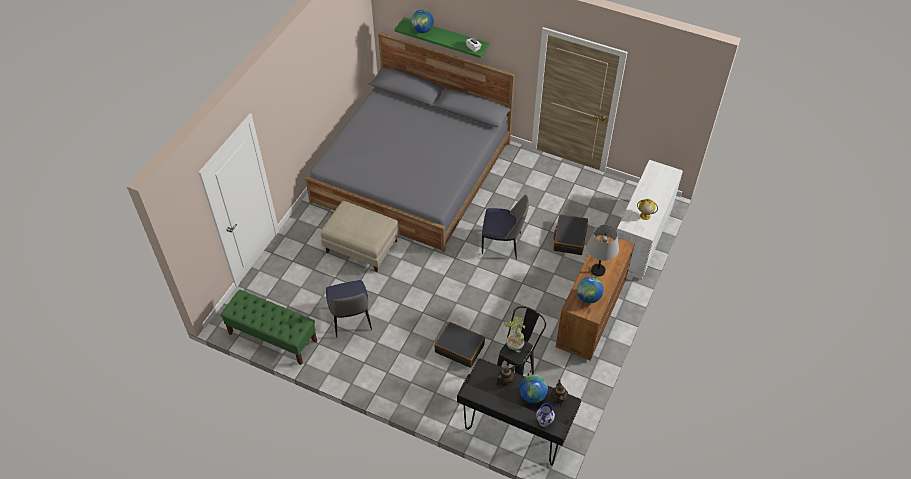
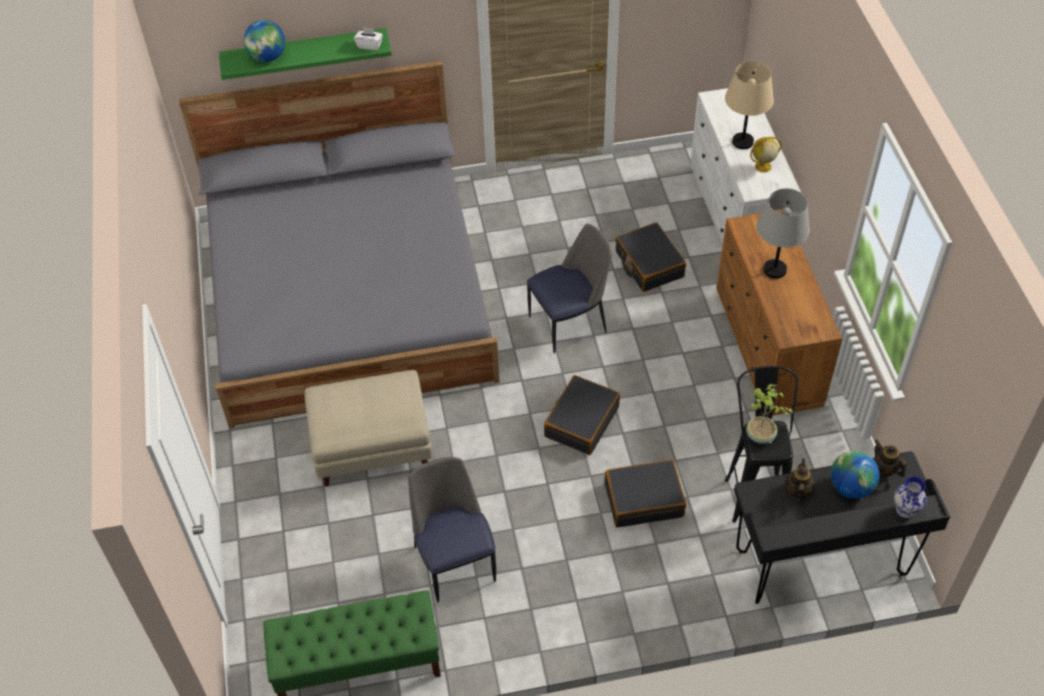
camera: 35 degrees left, 0 degrees up
chair [326,280,372,338] -> chair turned 150 degrees counterclockwise [408,457,496,602]
globe [577,277,603,303] -> none
none -> black suitcase [544,375,620,455]
none -> beige table lamp [725,61,774,149]

